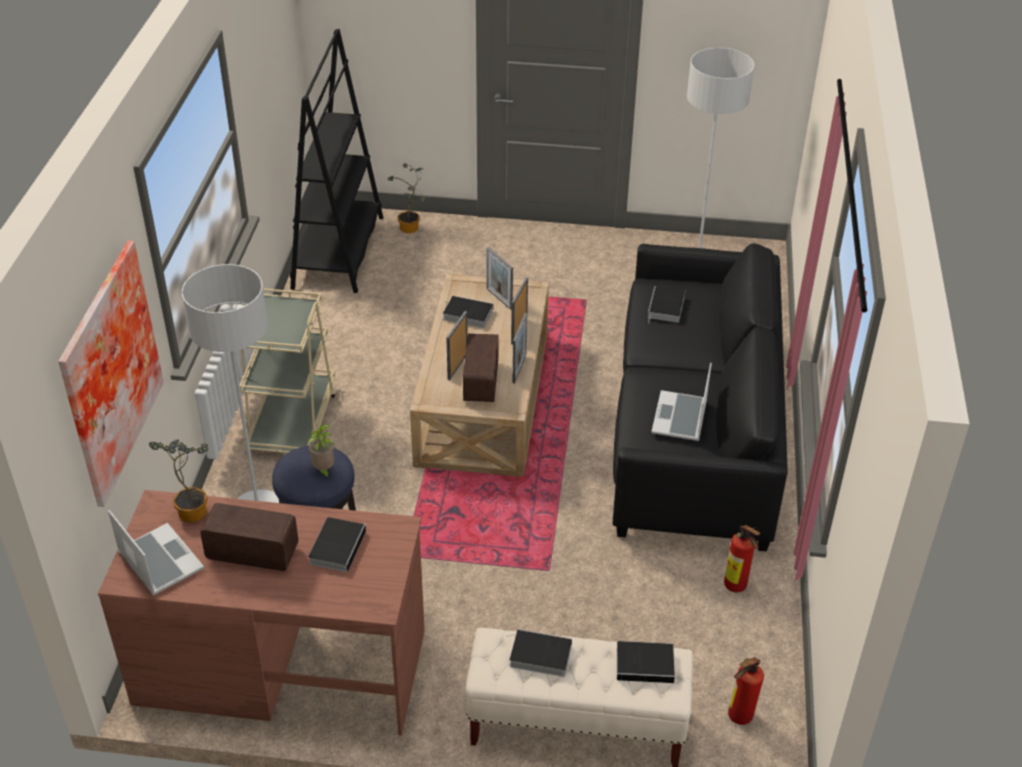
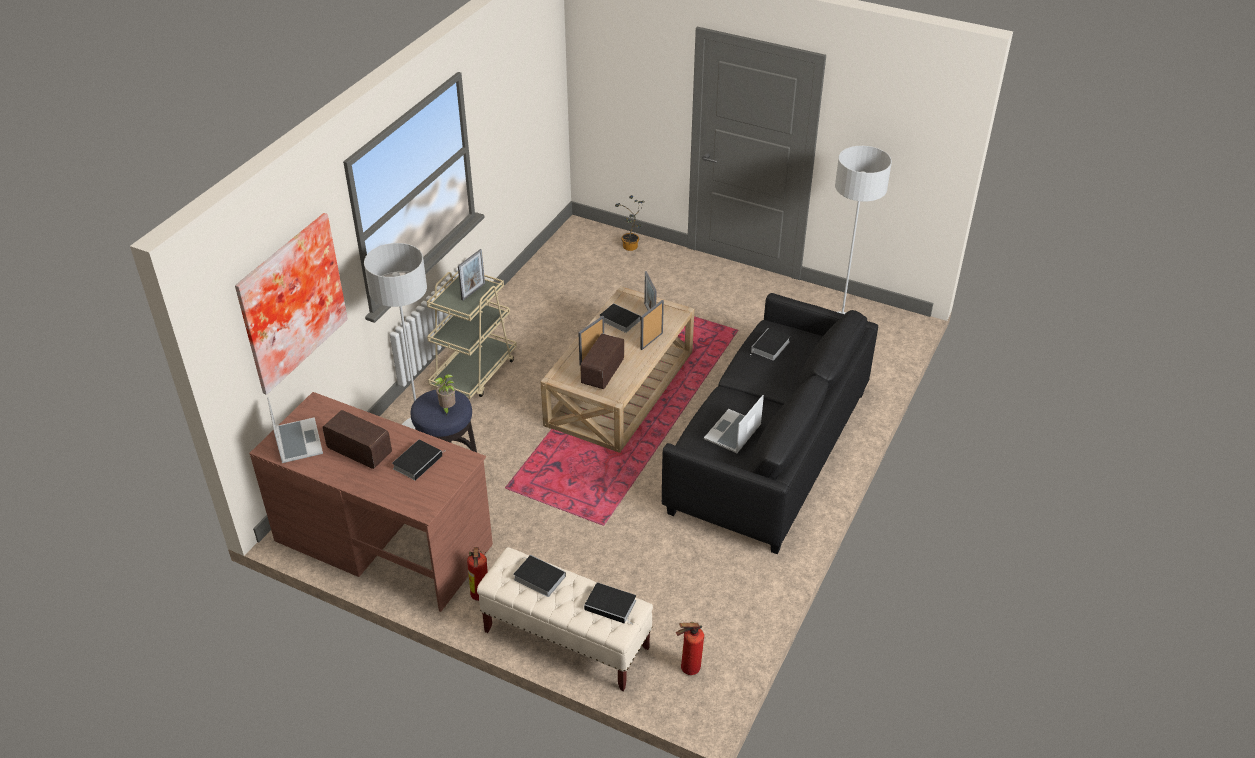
camera: 20 degrees right, 0 degrees up
potted plant [149,439,208,523] -> none
black bookcase [290,29,383,293] -> none
picture frame [513,313,527,383] -> picture frame moved to [458,249,485,301]
fire extinguisher [724,525,760,593] -> fire extinguisher moved to [467,547,488,601]

